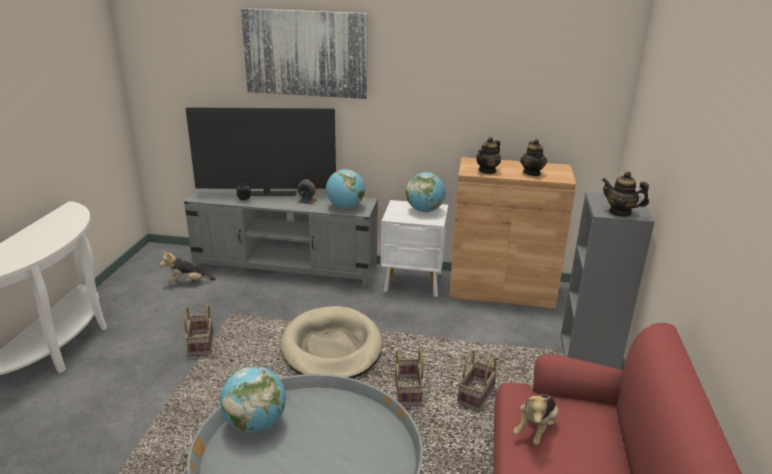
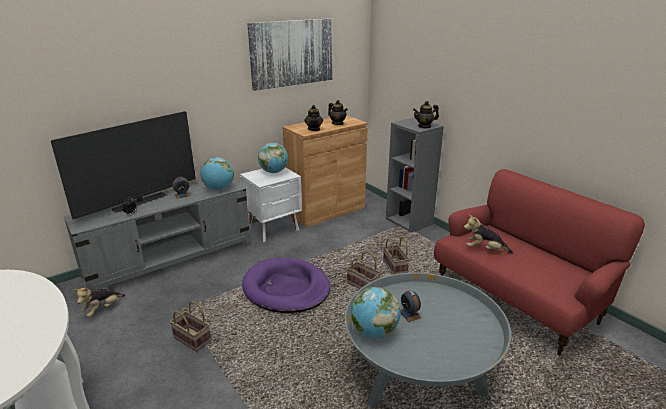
camera: 45 degrees left, 0 degrees up
picture [241,8,367,99] -> picture moved to [247,18,333,91]
beige dog bed [281,306,383,379] -> purple dog bed [242,258,330,313]
plush toy [513,394,559,445] -> plush toy turned 120 degrees clockwise [464,214,513,253]
none -> alarm clock [400,290,421,322]

